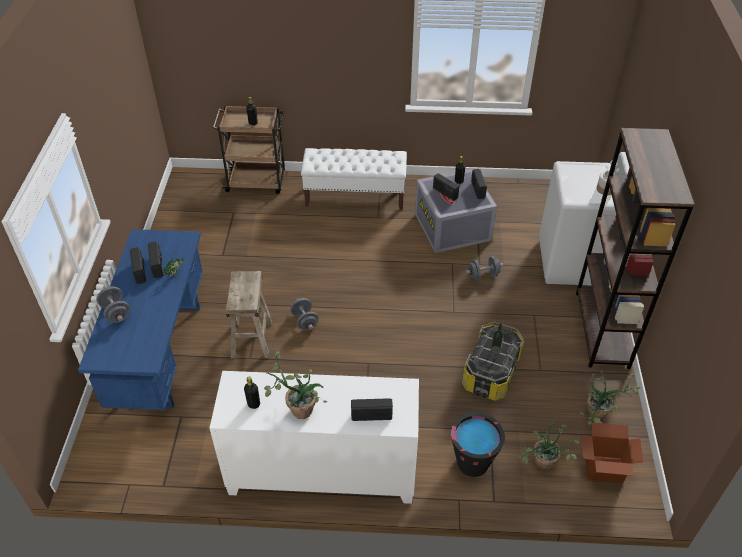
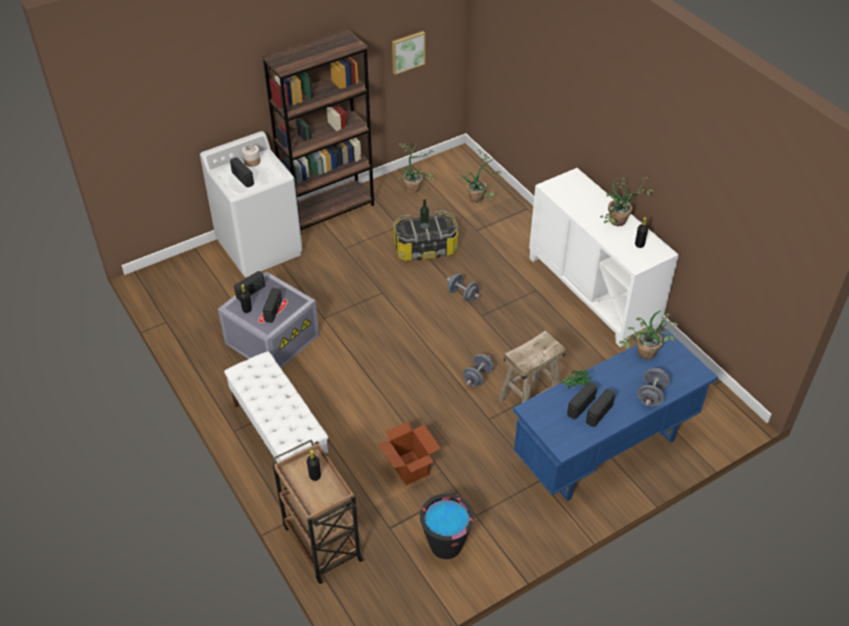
camera: 125 degrees left, 0 degrees up
radio [351,398,393,421] -> radio moved to [230,157,254,187]
black bucket [451,412,505,477] -> black bucket moved to [420,493,474,559]
grey dumbbell [465,256,504,281] -> grey dumbbell moved to [447,273,480,302]
cardboard box [581,422,644,483] -> cardboard box moved to [378,422,441,485]
none -> picture [392,31,425,75]
none -> potted plant [619,310,678,359]

